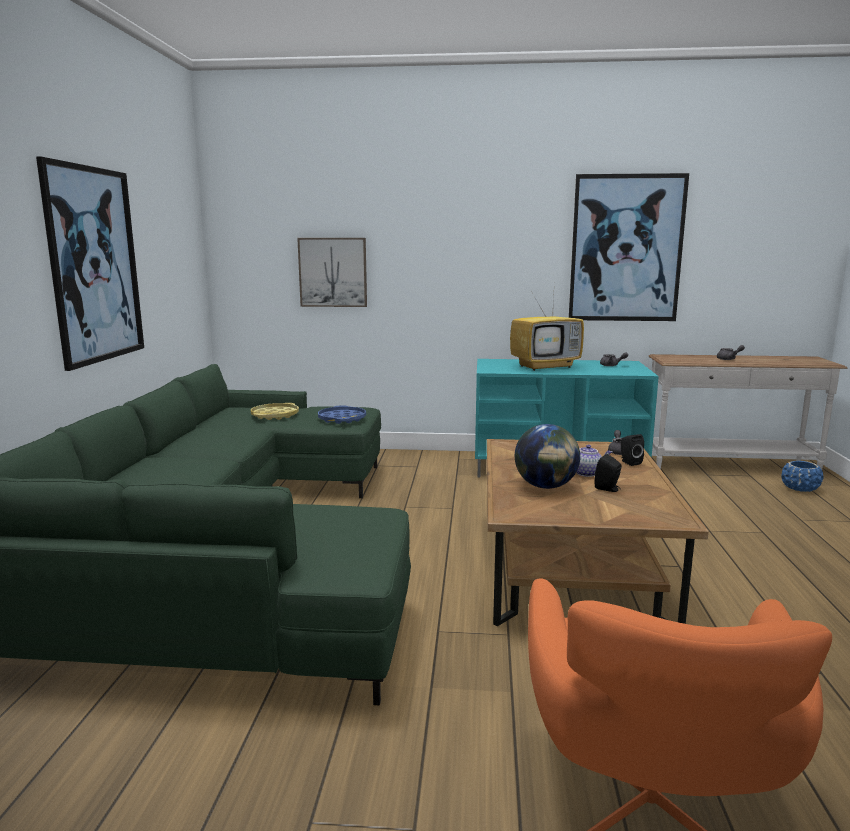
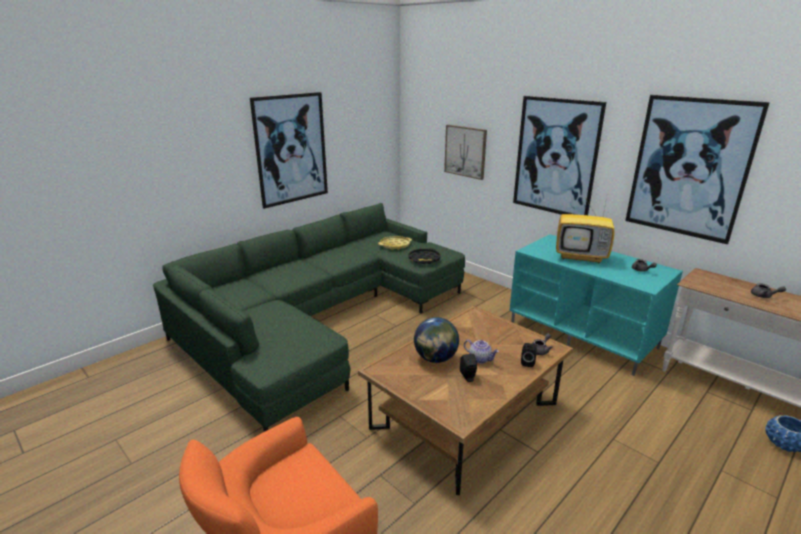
camera: 40 degrees right, 10 degrees up
blue tray [318,405,366,424] -> black tray [408,248,441,264]
none -> picture [513,96,606,215]

